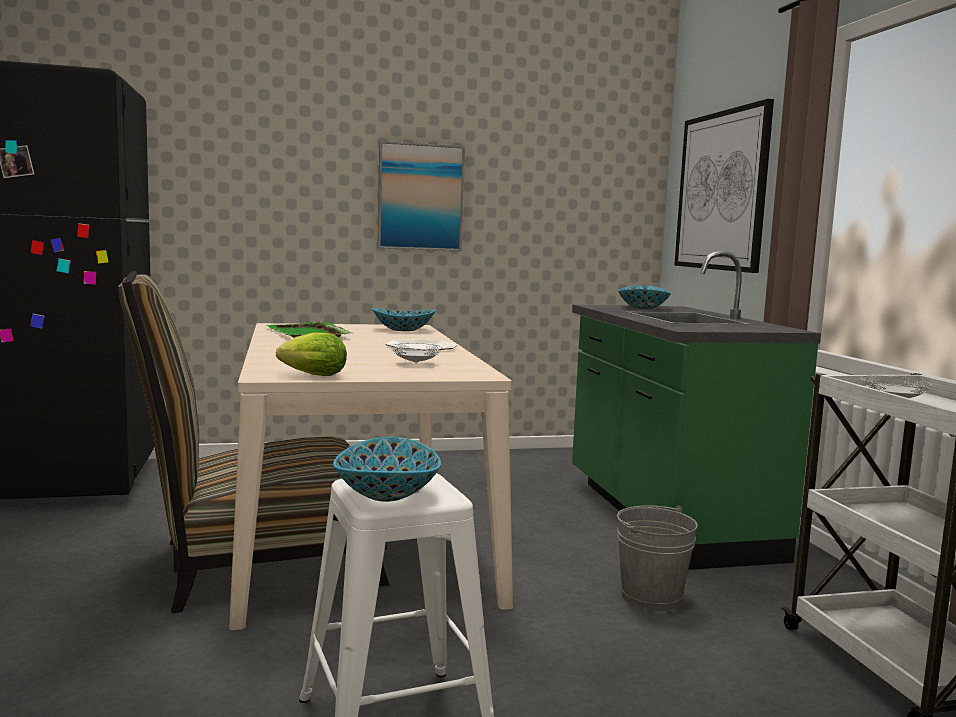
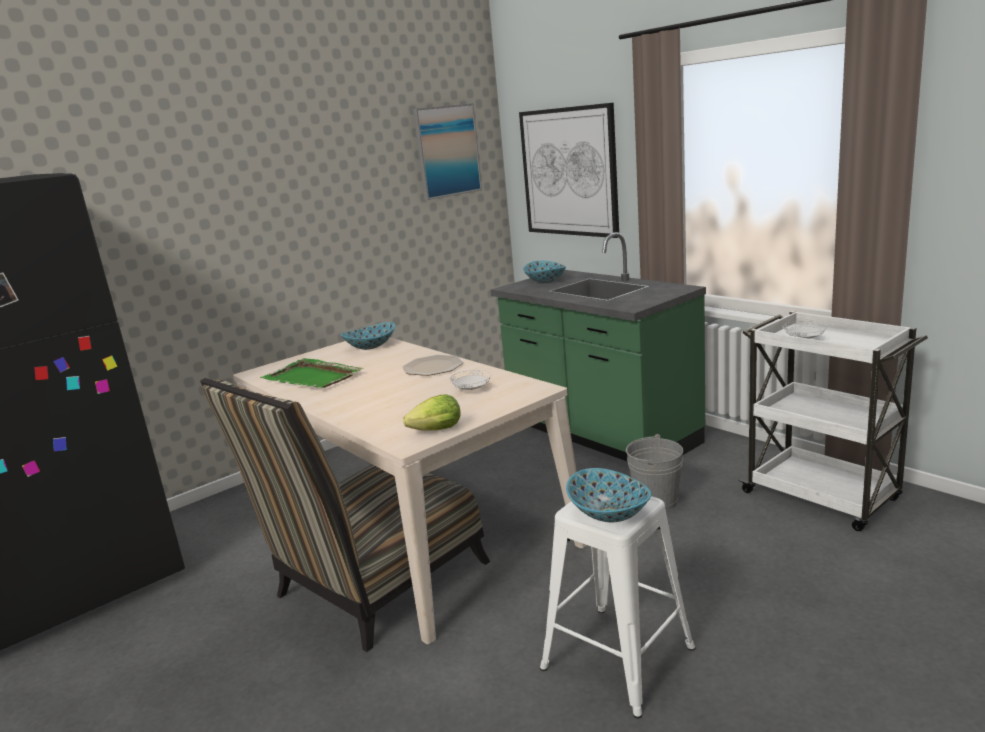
camera: 25 degrees left, 10 degrees up
picture [377,141,465,251] -> picture moved to [413,103,482,200]

